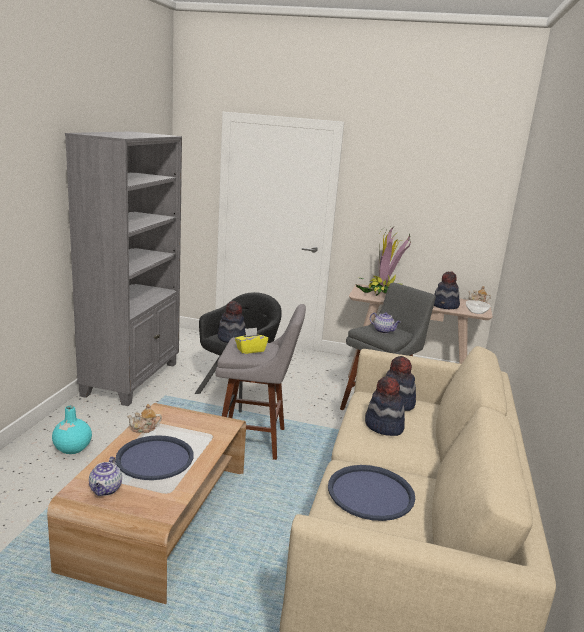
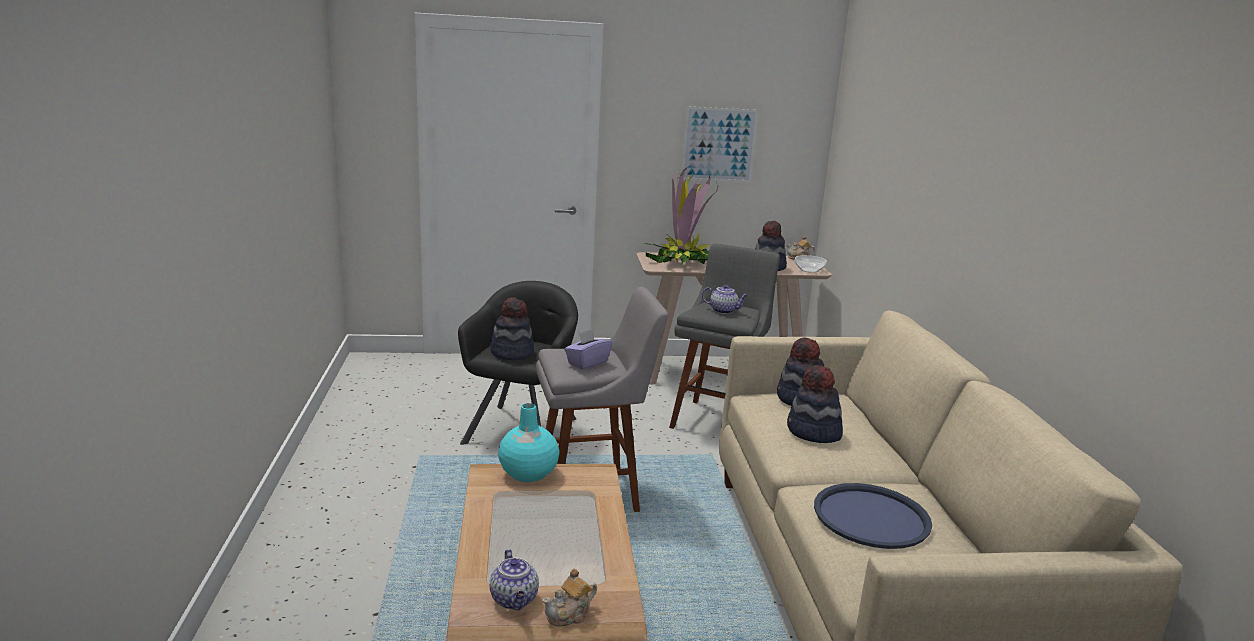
camera: 20 degrees left, 0 degrees up
turquoise vase [52,406,92,454] -> turquoise vase moved to [498,403,559,482]
grey bookcase [65,131,182,406] -> none
blue tray [115,435,194,480] -> none
teapot [127,404,162,433] -> teapot moved to [542,569,597,626]
yellow tissue box [235,328,268,354] -> purple tissue box [564,329,612,370]
none -> picture [682,106,758,182]

